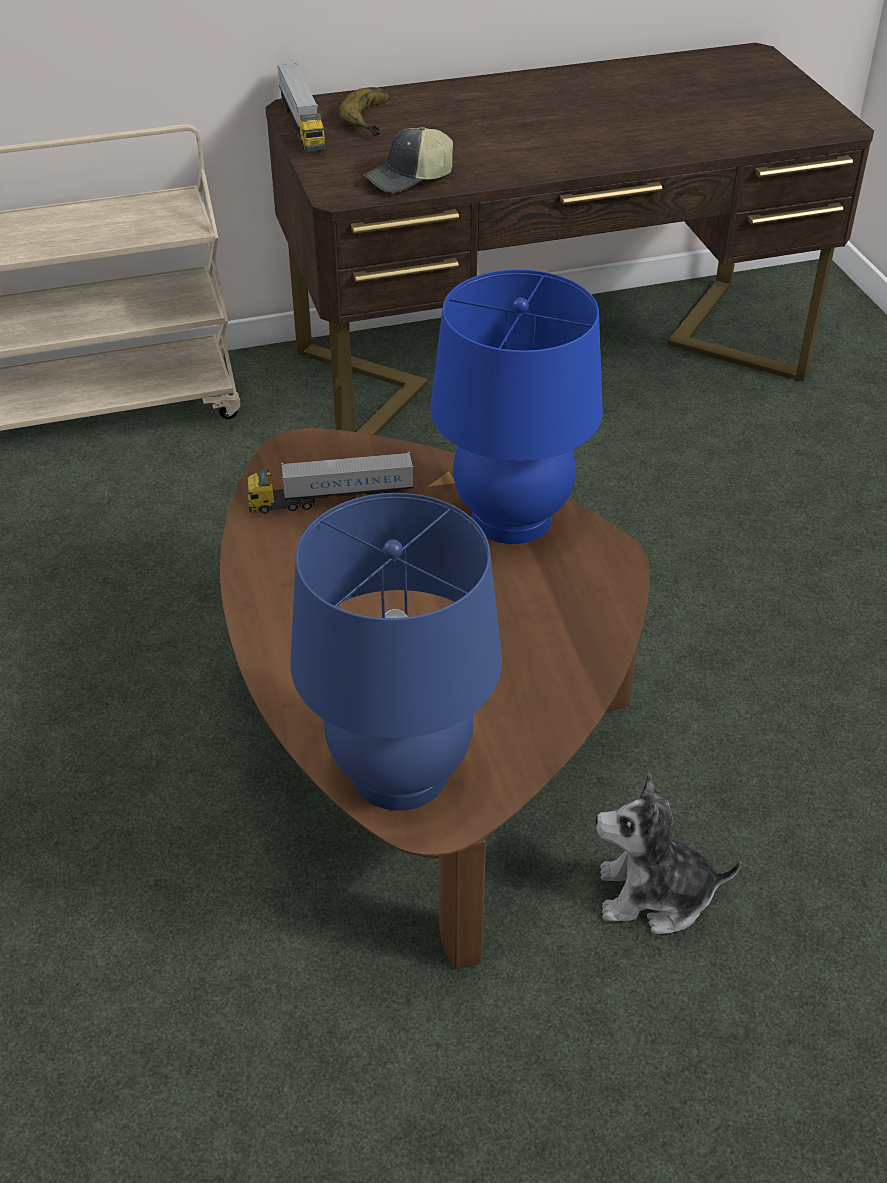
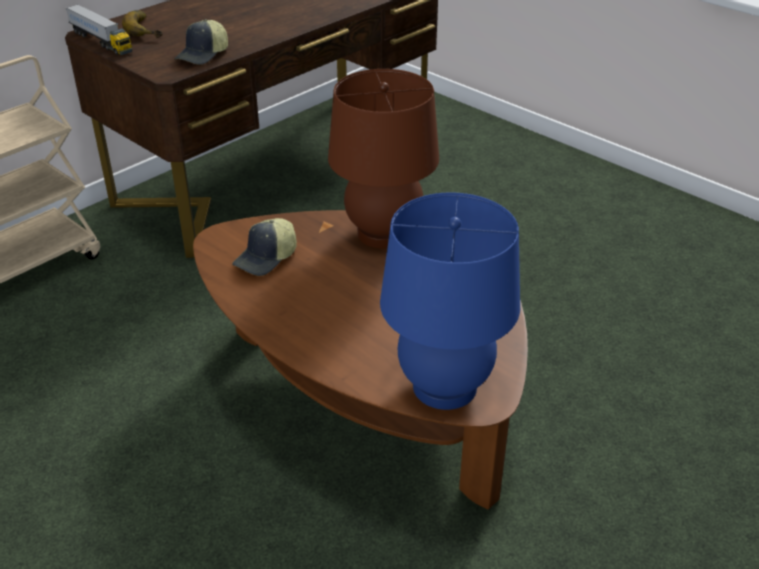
camera: 30 degrees left, 5 degrees down
toy truck [247,452,414,514] -> cap [232,218,297,276]
blue table lamp [430,270,603,544] -> brown table lamp [328,69,439,248]
plush toy [596,774,741,935] -> none

